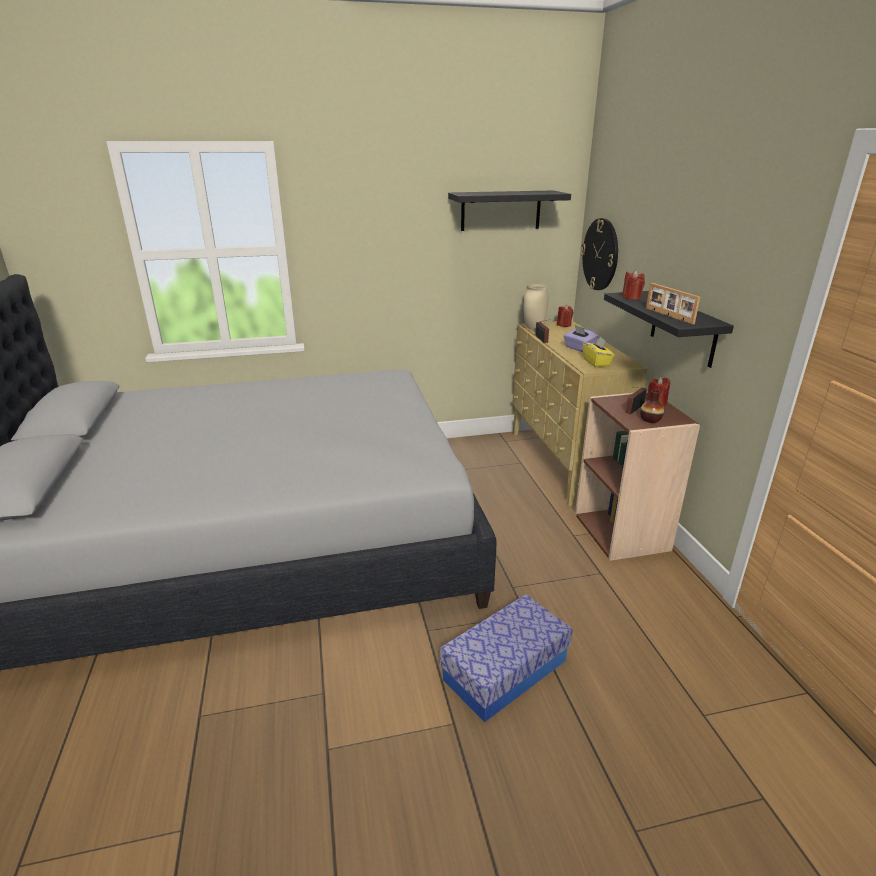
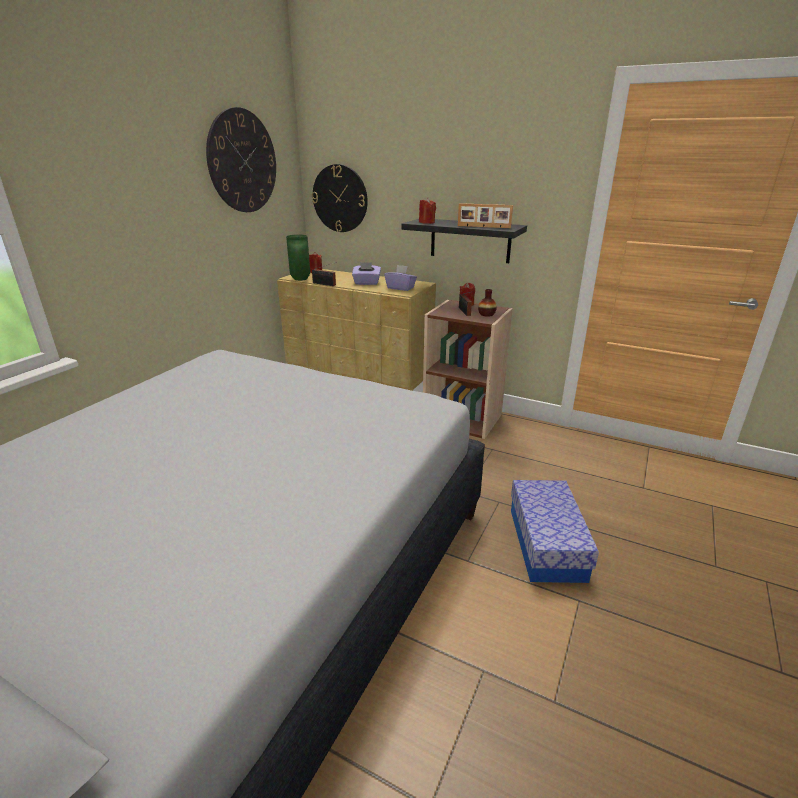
camera: 50 degrees left, 0 degrees up
black shelf [448,191,571,231] -> wall clock [206,107,276,212]
beige vase [524,284,549,331] -> green vase [286,235,310,281]
yellow tissue box [583,337,615,367] -> purple tissue box [384,265,417,291]

